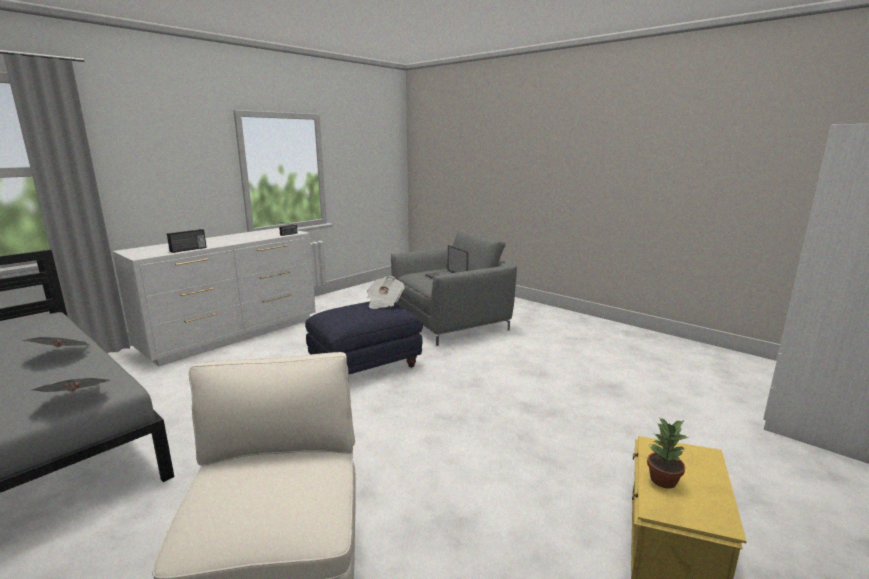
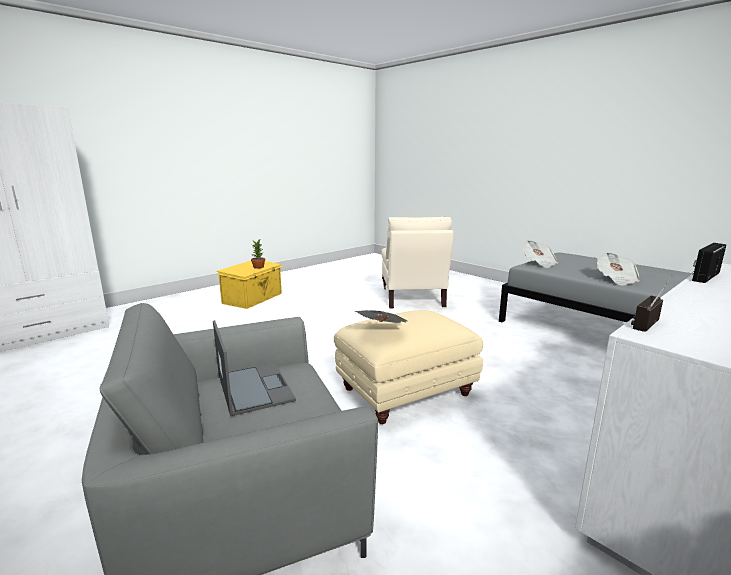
camera: 175 degrees left, 0 degrees up
blue ottoman [305,302,423,374] -> beige ottoman [334,310,483,424]

